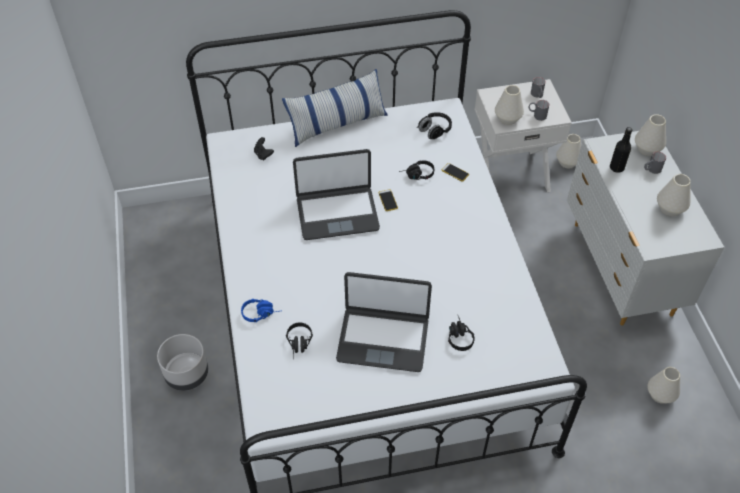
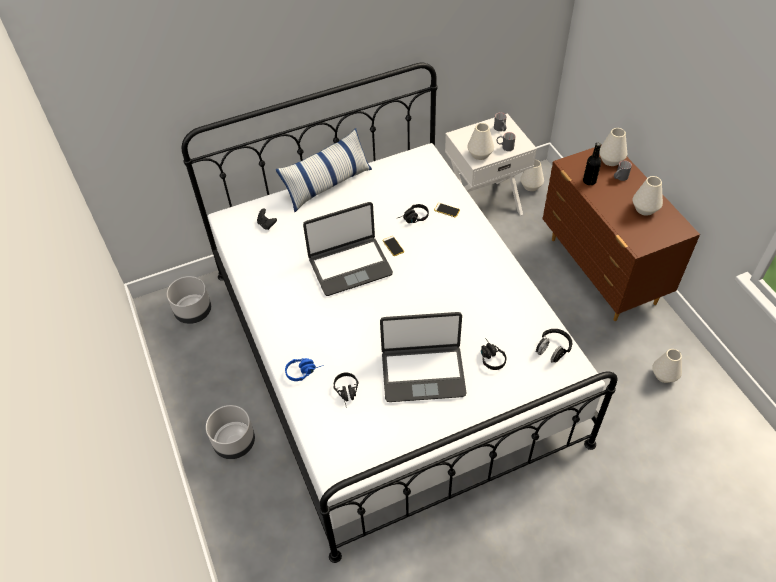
camera: 10 degrees left, 0 degrees up
black headphones [417,112,452,139] -> black headphones moved to [535,329,572,363]
white dresser [567,131,724,326] -> brown dresser [542,145,700,321]
none -> grey planter [167,276,211,324]

